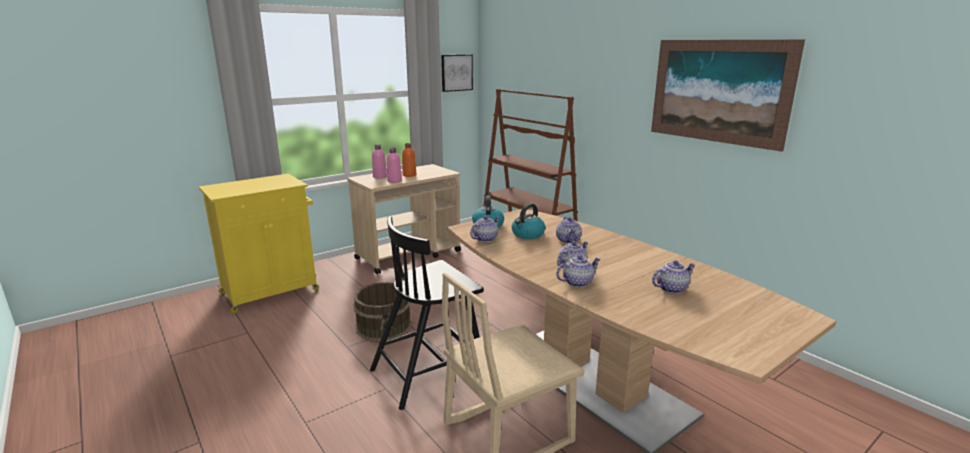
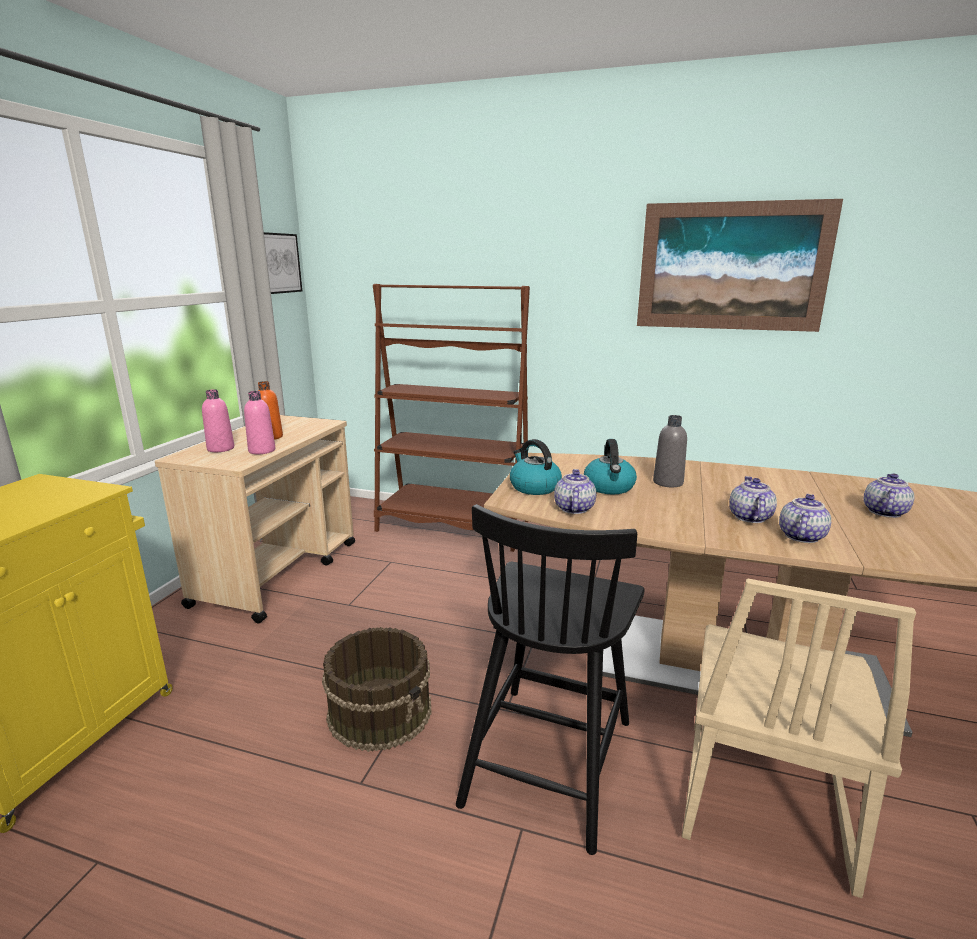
camera: 35 degrees left, 0 degrees up
teapot [556,217,582,244] -> grey bottle [653,415,687,487]

